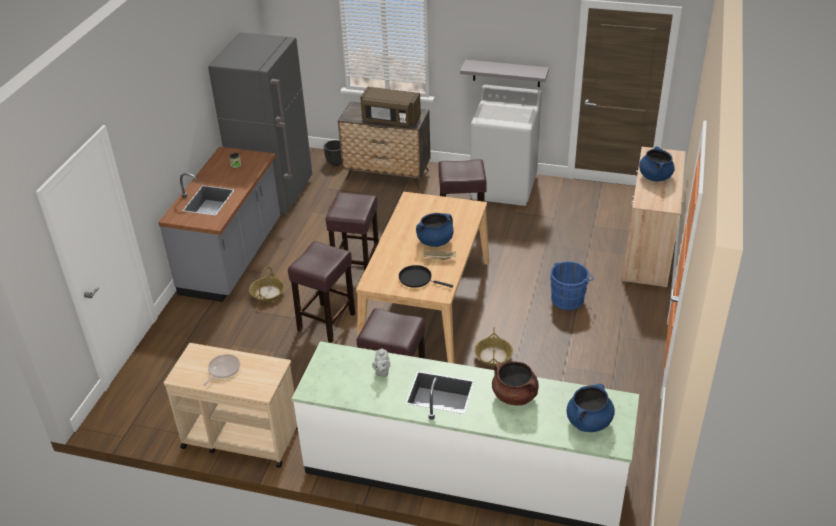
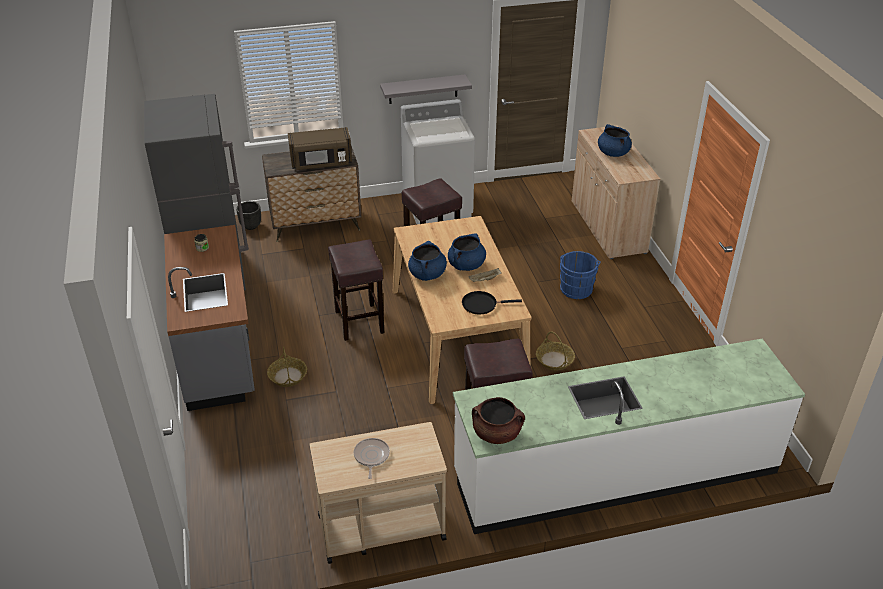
camera: 30 degrees left, 0 degrees up
brown stool [288,241,355,343] -> none
grey teapot [372,348,391,377] -> none
brown cooking pot [492,361,539,405] -> brown cooking pot moved to [472,397,525,444]
blue cooking pot [567,384,615,432] -> blue cooking pot moved to [408,241,447,281]

